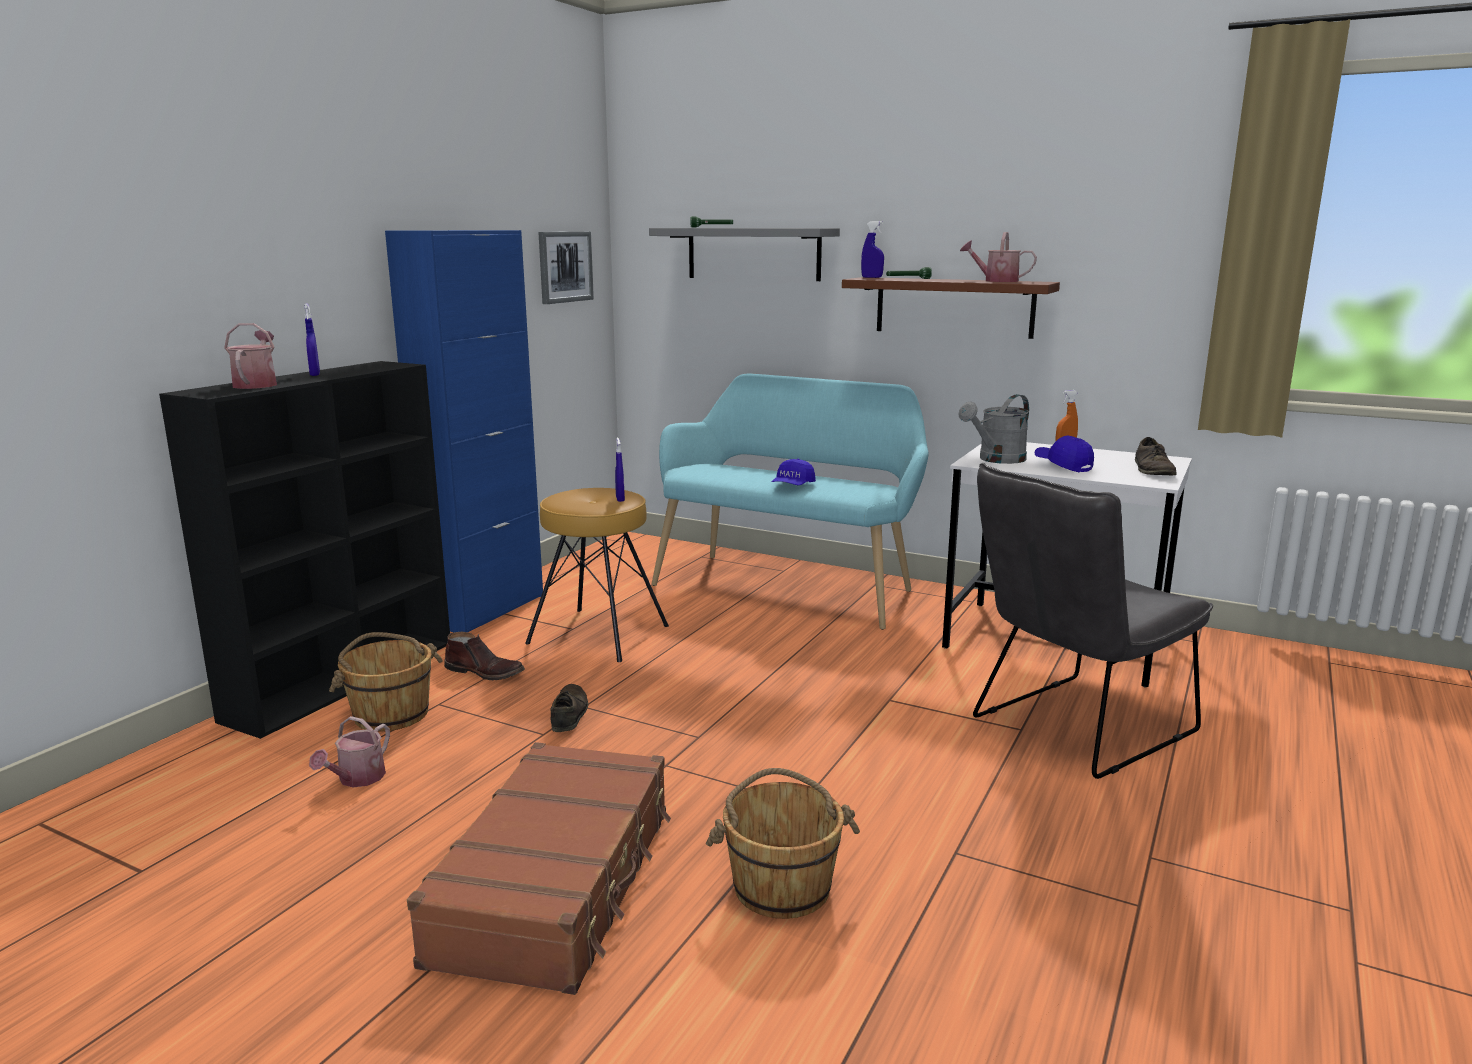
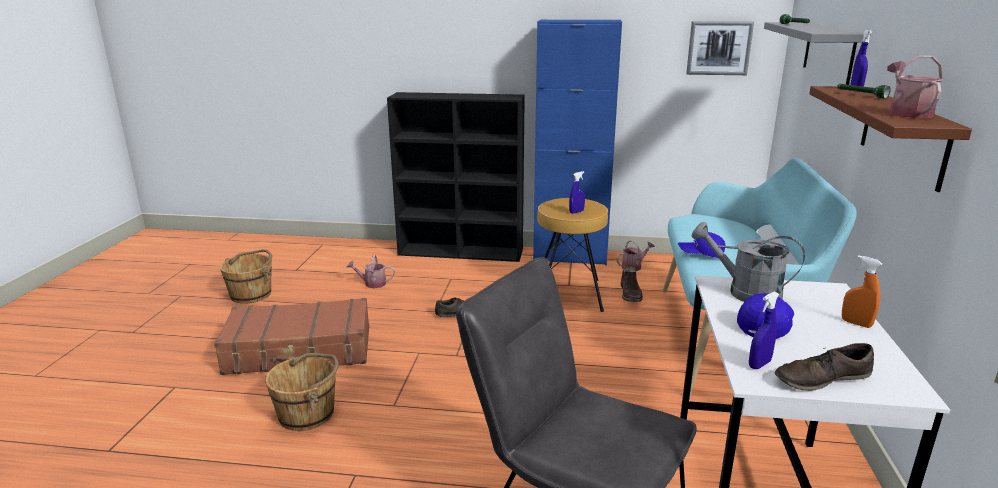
camera: 70 degrees right, 5 degrees up
watering can [224,323,277,389] -> watering can moved to [617,240,655,271]
blue spray bottle [304,303,320,376] -> blue spray bottle moved to [749,292,779,369]
brown bucket [329,632,443,732] -> brown bucket moved to [220,249,272,304]
brown boot [444,632,525,680] -> brown boot moved to [621,265,643,302]

